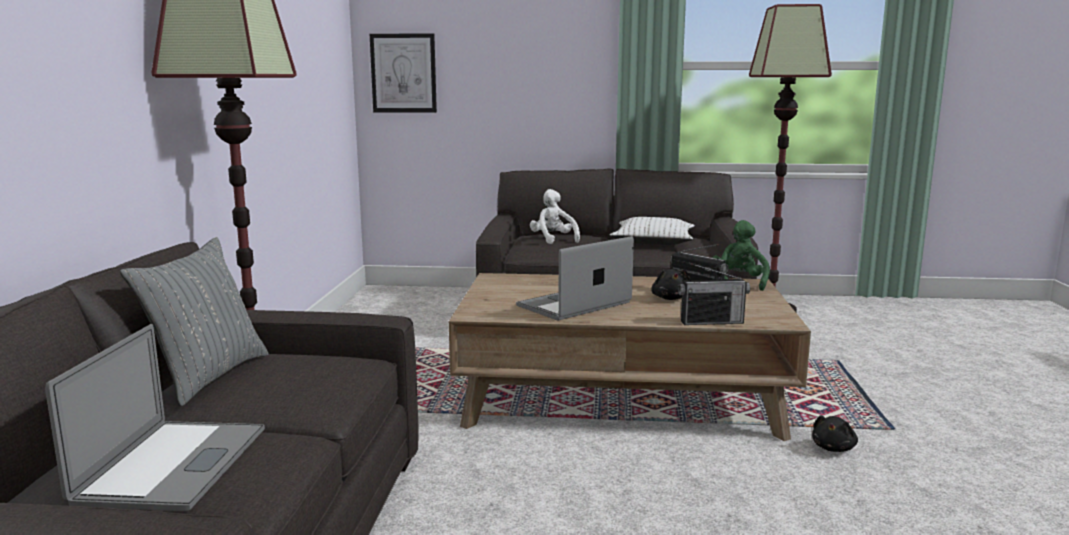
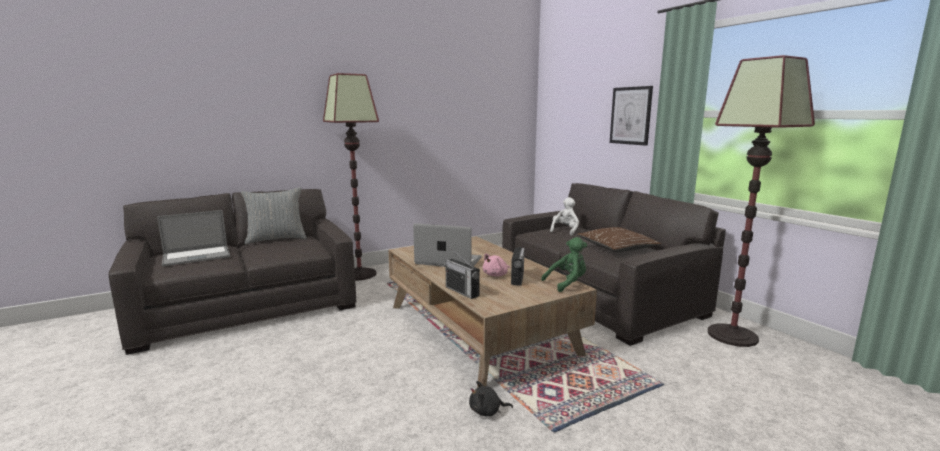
camera: 55 degrees right, 0 degrees up
picture [370,33,437,113] -> picture moved to [610,86,653,146]
white pillow [610,217,695,245] -> brown pillow [577,227,661,252]
black plush toy [651,269,690,300] -> pink plush toy [483,254,510,276]

